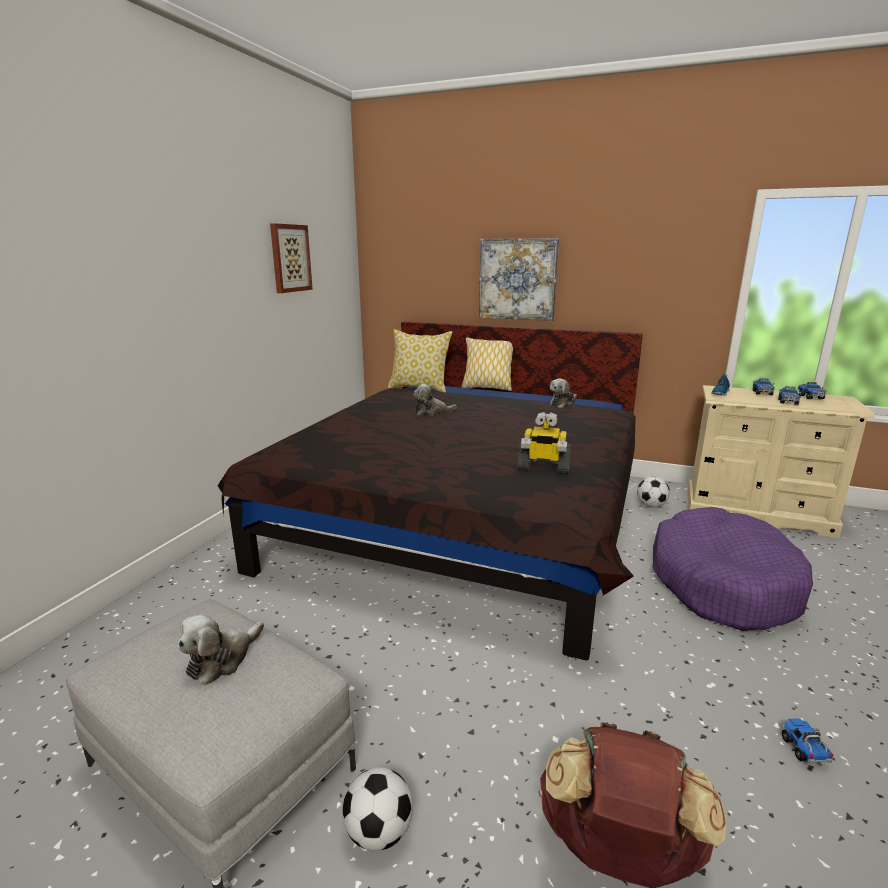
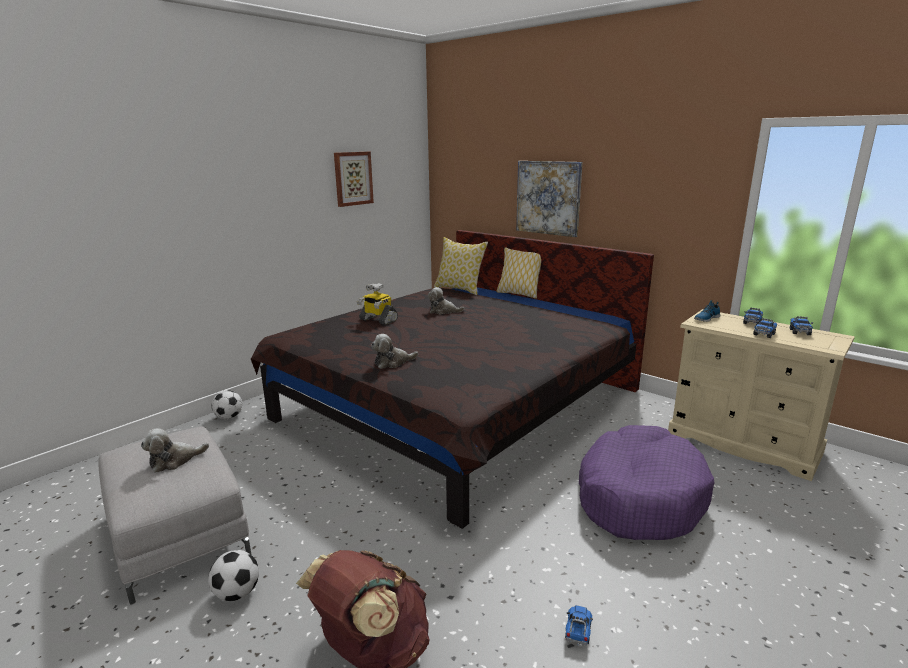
camera: 20 degrees right, 0 degrees up
toy robot [517,412,571,474] -> toy robot moved to [357,283,398,325]
plush toy [550,379,577,408] -> plush toy moved to [371,334,418,369]
football [637,477,670,508] -> football moved to [211,390,242,419]

